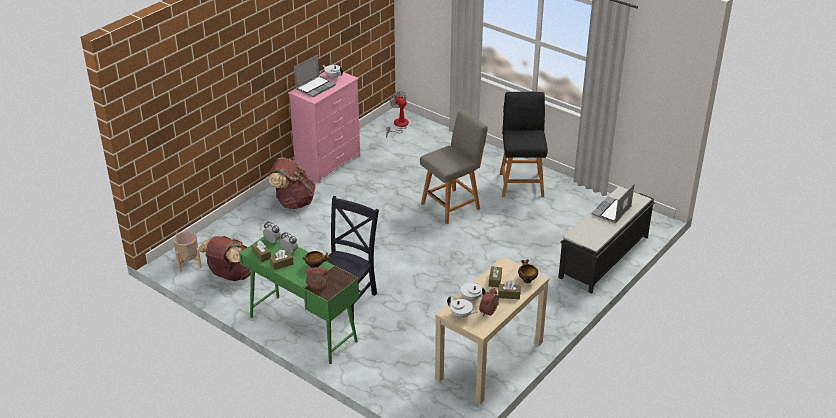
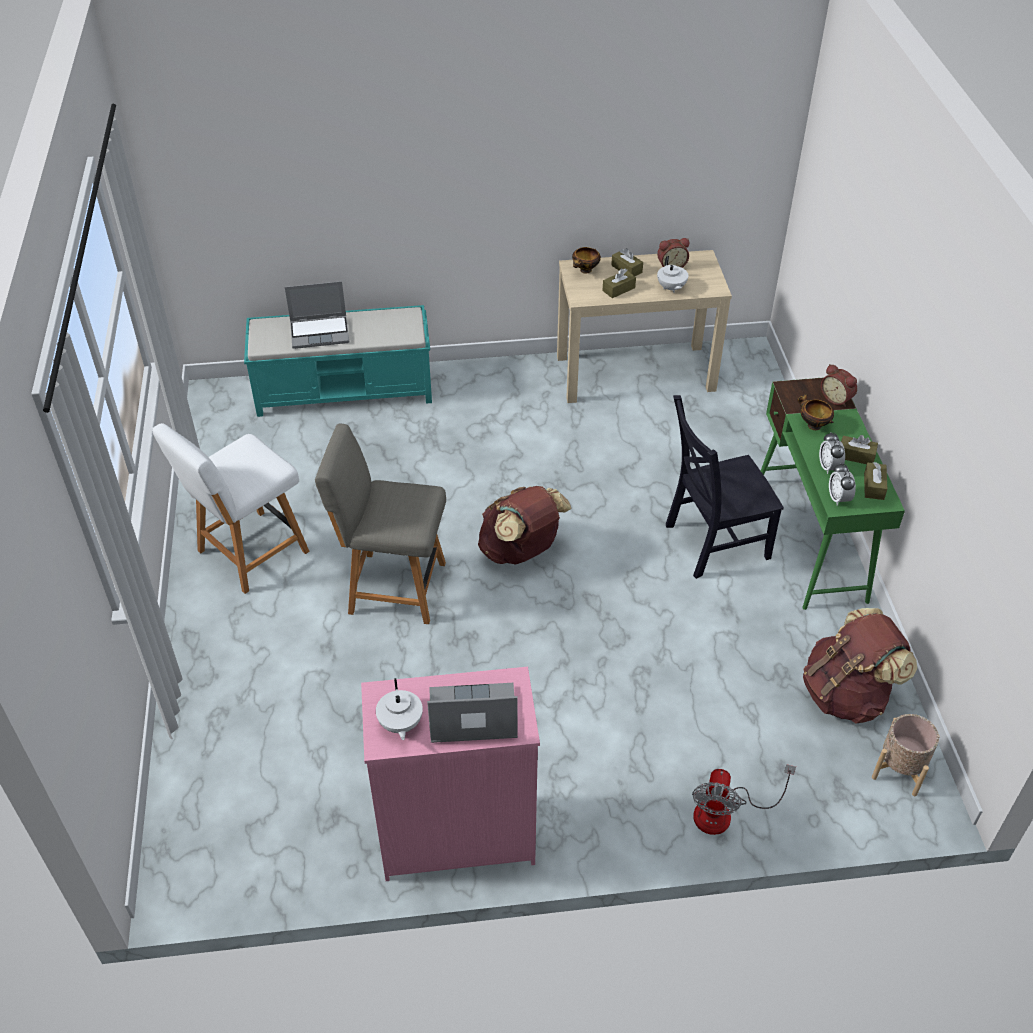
camera: 135 degrees left, 10 degrees up
brown backpack [269,158,316,209] -> brown backpack moved to [478,486,571,564]
fan [386,91,409,138] -> fan moved to [692,764,796,835]
white teapot [447,296,477,319] -> none
black chair [500,92,548,197] -> white chair [152,423,309,594]
black bench [558,186,655,293] -> turquoise bench [244,305,432,417]

